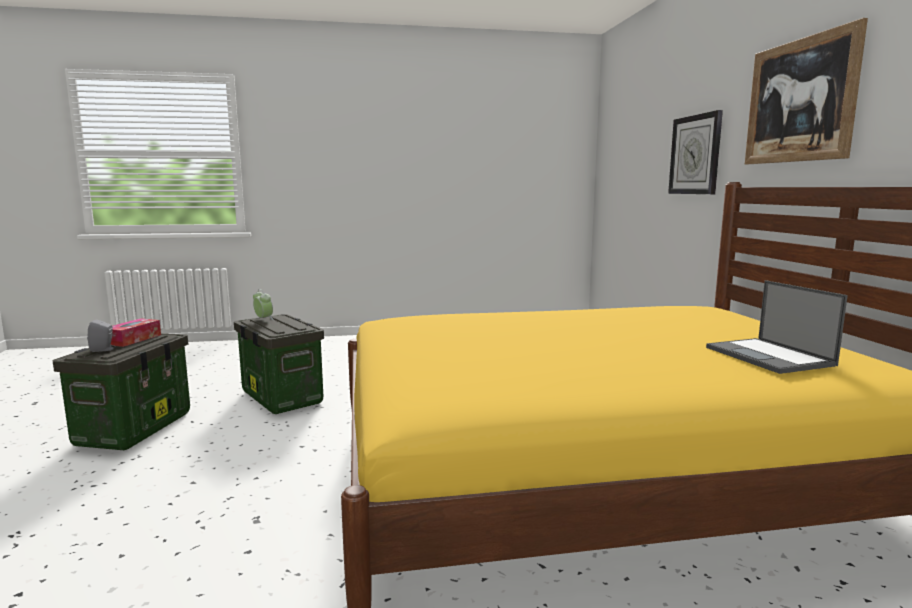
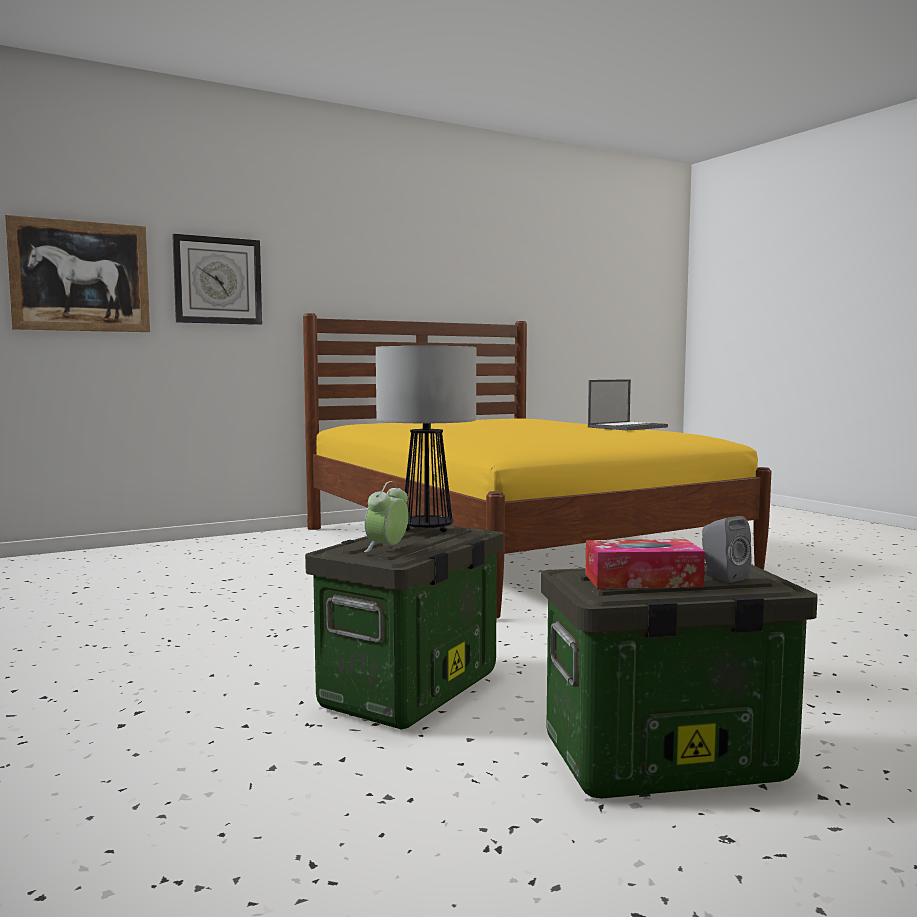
camera: 110 degrees left, 5 degrees down
laptop [706,280,848,374] -> laptop moved to [588,379,668,430]
picture [745,18,868,164] -> picture moved to [5,215,150,332]
none -> table lamp [376,346,476,532]

